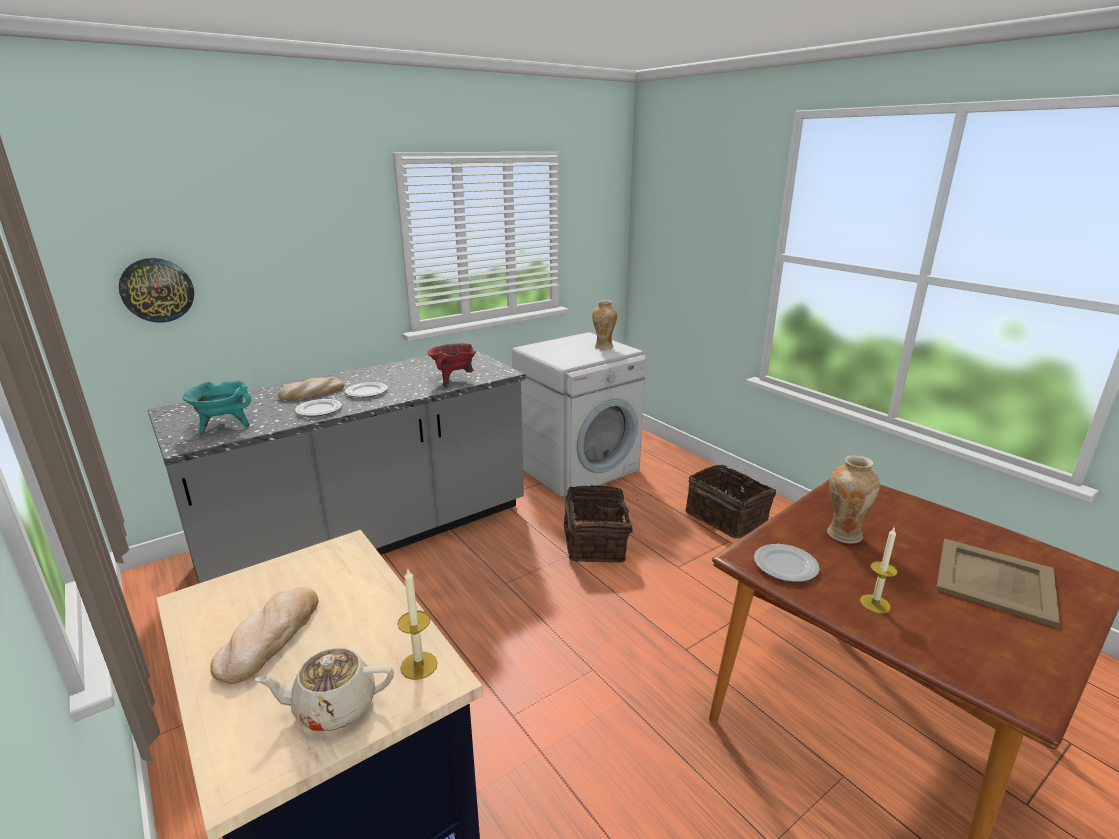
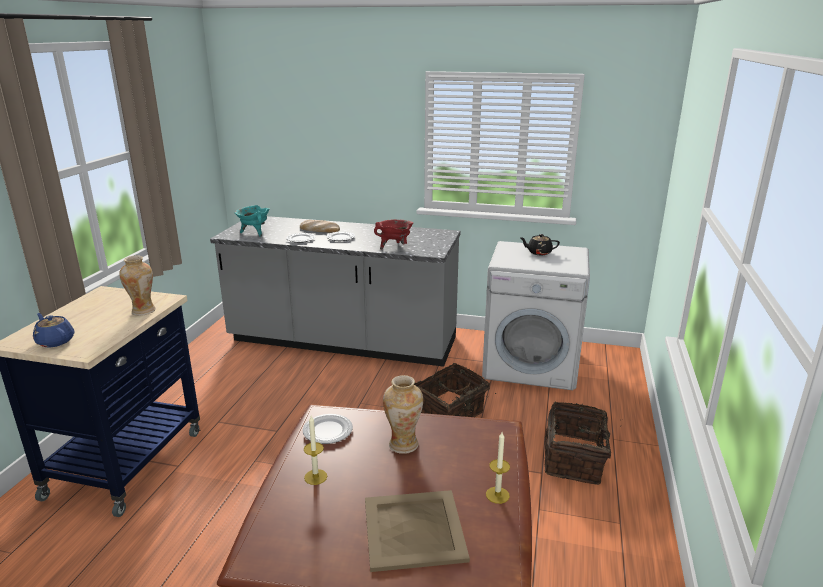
camera: 50 degrees right, 0 degrees up
wall clock [119,258,194,323] -> none
bread [210,587,319,684] -> none
beige teapot [255,648,394,731] -> blue teapot [33,313,74,348]
candle [397,569,438,680] -> candle moved to [486,432,510,504]
vase [592,300,617,350] -> vase moved to [119,256,156,316]
none -> black teapot [520,234,560,255]

